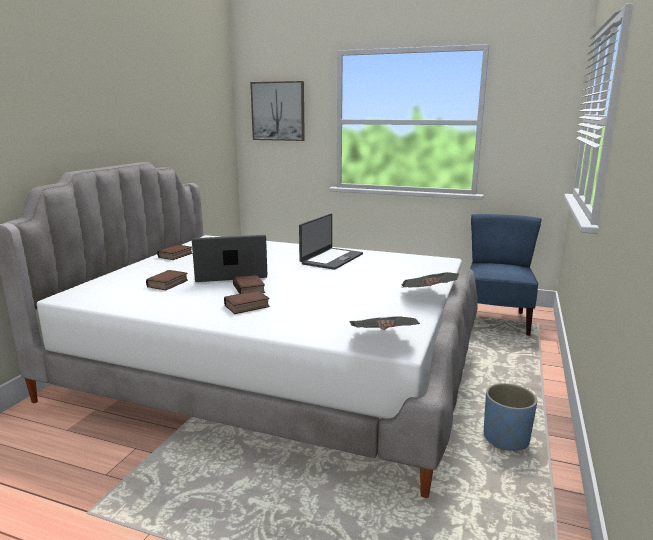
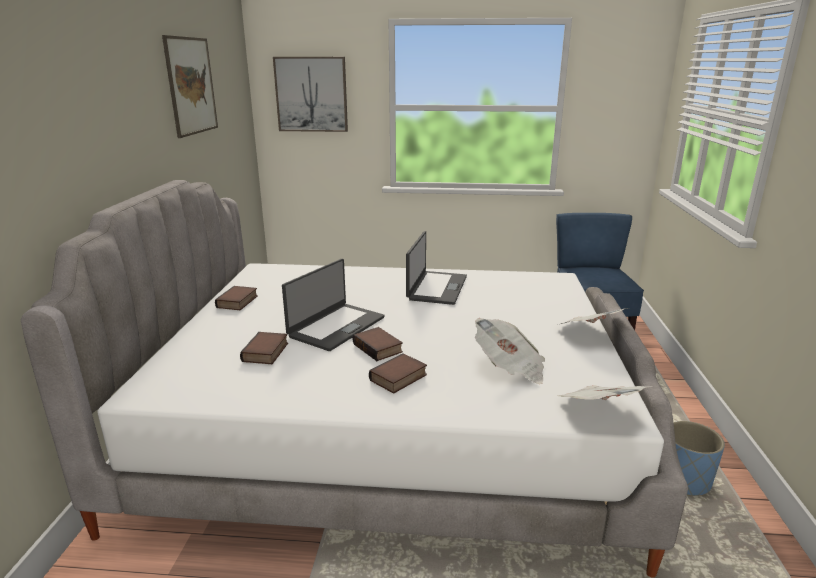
camera: 15 degrees left, 5 degrees up
laptop [192,235,267,282] -> laptop turned 150 degrees clockwise [282,259,385,351]
none -> picture [162,35,218,138]
none -> newspaper [475,318,545,384]

